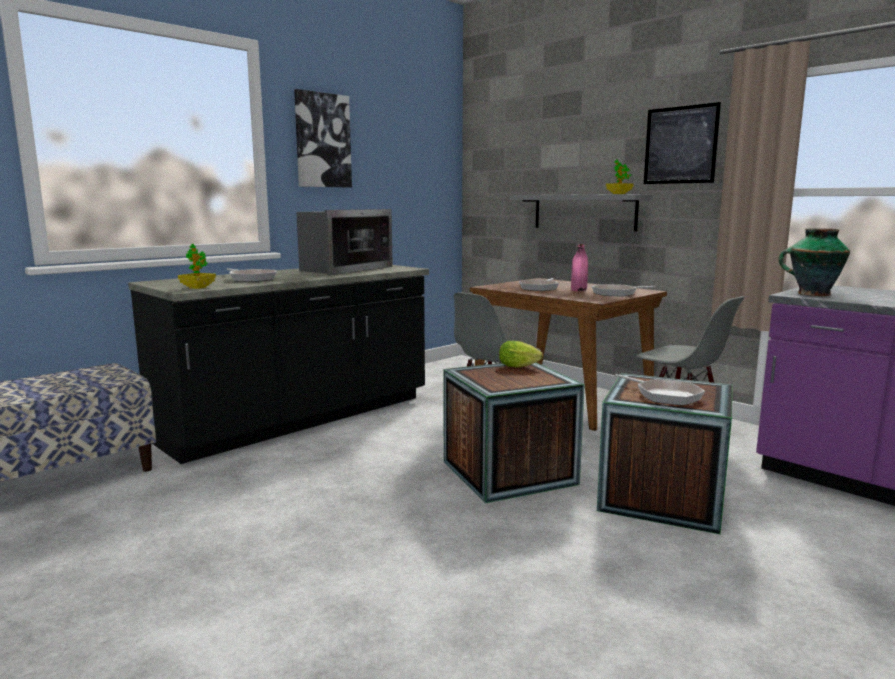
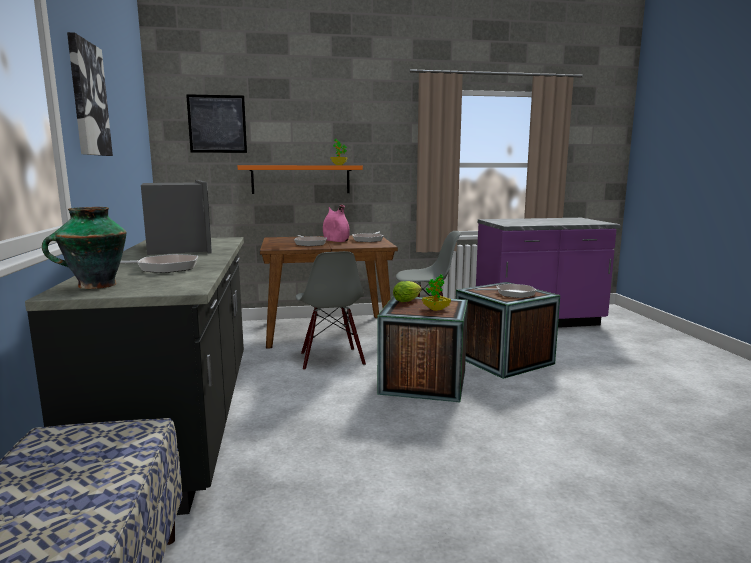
camera: 55 degrees left, 0 degrees up
potted plant [178,244,216,289] -> potted plant moved to [422,274,451,311]
grey shelf [509,194,652,231] -> orange shelf [237,165,363,194]
picture [644,102,721,184] -> picture moved to [186,94,247,153]
vase [778,228,850,296] -> vase moved to [42,207,126,289]

